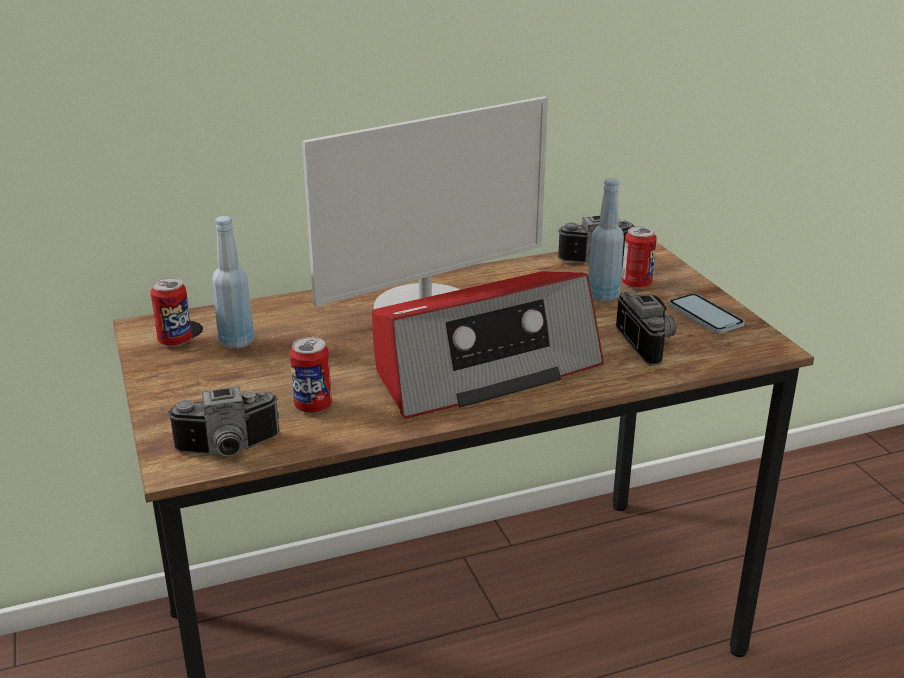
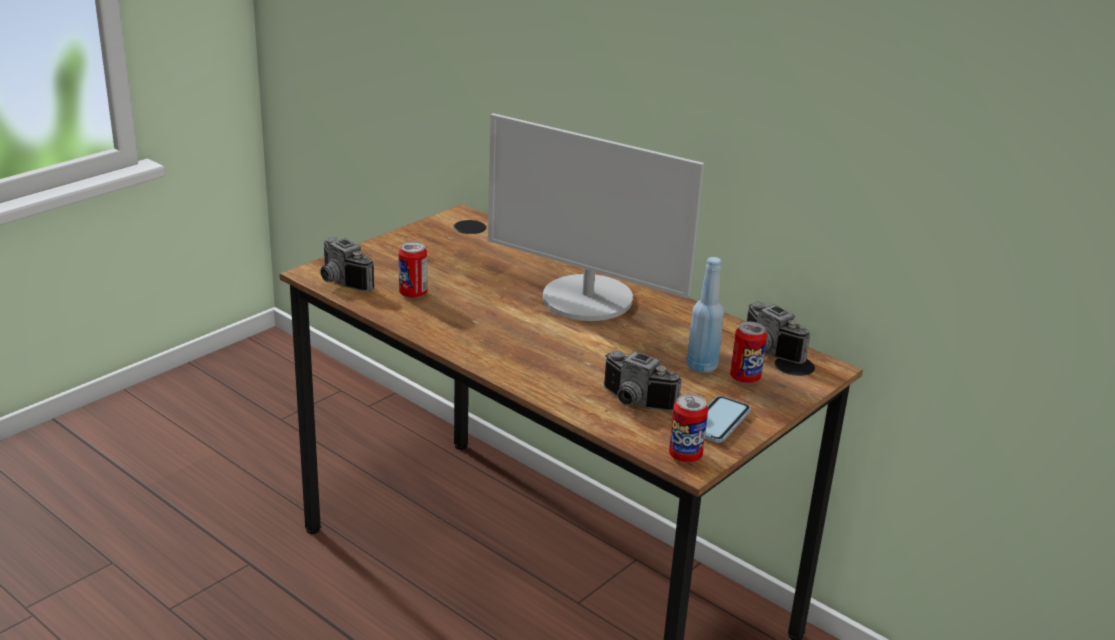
camera: 60 degrees right, 0 degrees up
can [150,278,192,347] -> can moved to [669,394,708,463]
blue bottle [212,216,254,349] -> none
radio [372,271,604,419] -> none
camera [616,292,677,366] -> camera turned 75 degrees clockwise [604,351,682,411]

